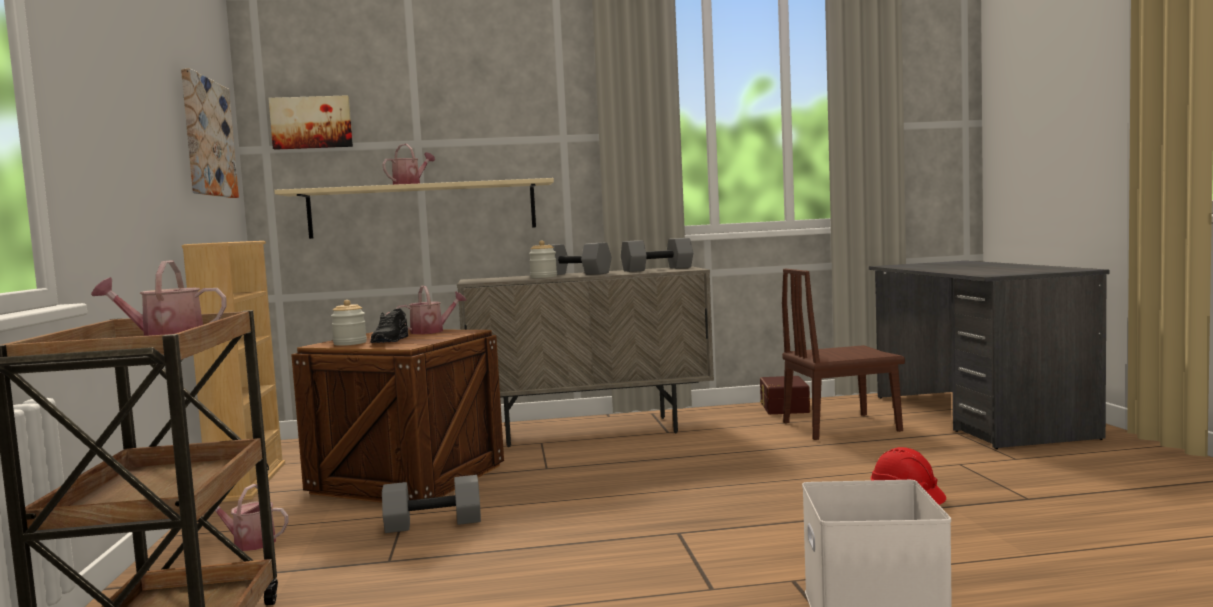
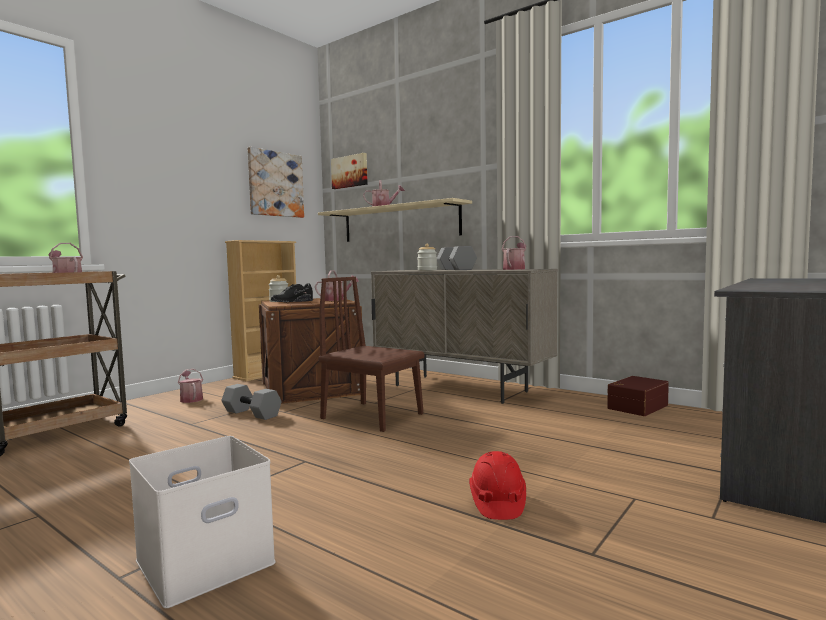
camera: 45 degrees right, 0 degrees up
grey dumbbell [621,238,693,272] -> watering can [502,236,526,270]
brown chair [782,268,905,440] -> brown chair moved to [318,277,424,432]

